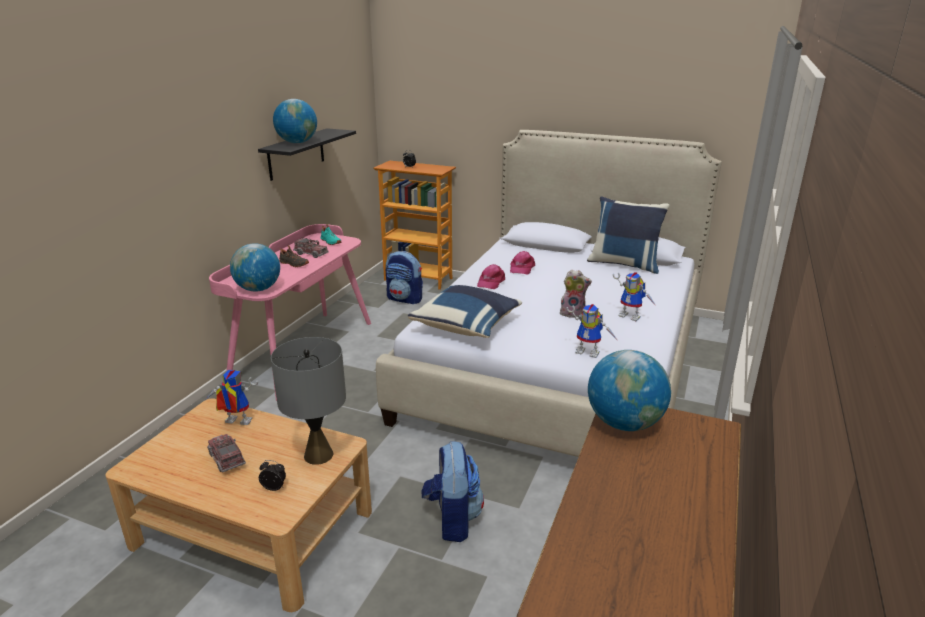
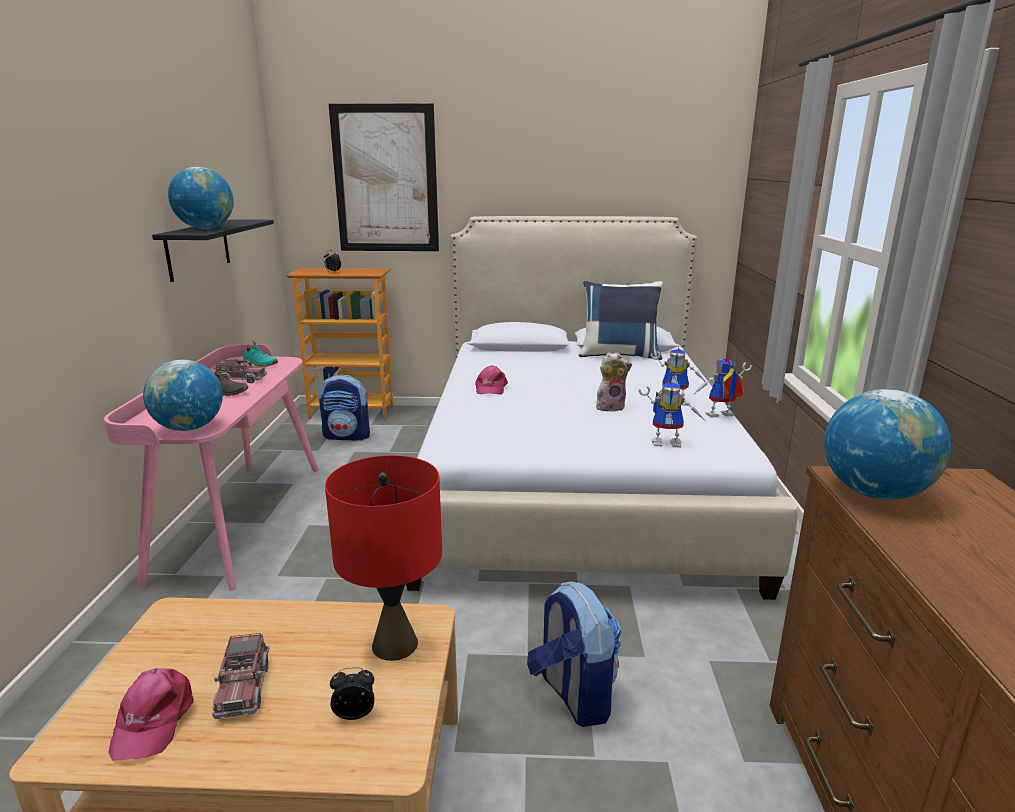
camera: 20 degrees left, 5 degrees down
toy robot [206,370,258,425] -> toy robot moved to [692,358,752,418]
toy truck [207,434,246,472] -> toy truck turned 135 degrees counterclockwise [212,633,269,719]
grey table lamp [271,337,346,465] -> red table lamp [325,455,442,661]
blue pillow [408,285,522,338] -> none
pink cap [510,251,535,275] -> pink cap moved to [108,668,194,761]
none -> picture [329,103,439,251]

